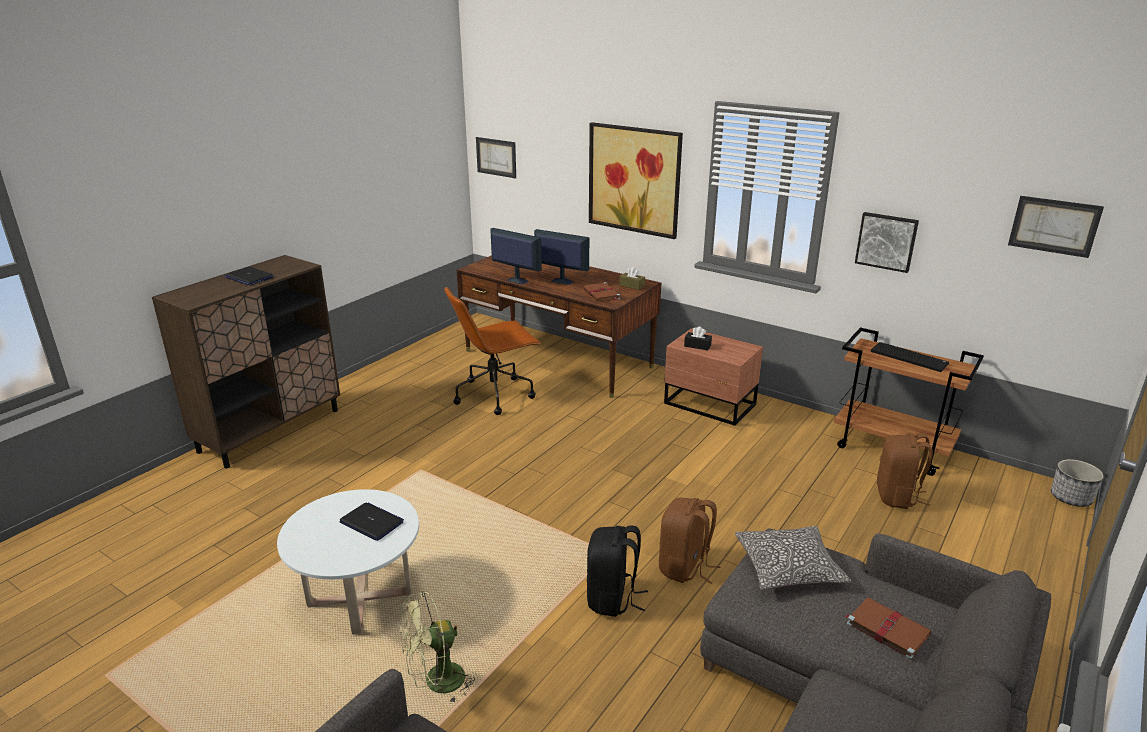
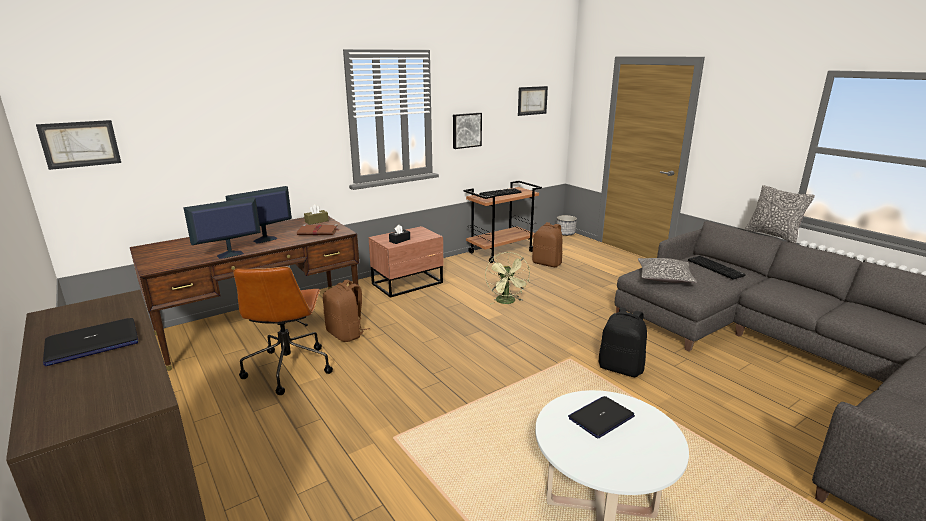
camera: 70 degrees left, 5 degrees down
green fan [400,591,478,703] -> green fan moved to [485,252,530,304]
picture [589,122,683,239] -> none
brown backpack [659,498,720,584] -> brown backpack moved to [323,280,370,342]
brown book [844,597,931,660] -> keyboard [688,256,746,280]
none -> pillow [745,185,815,244]

